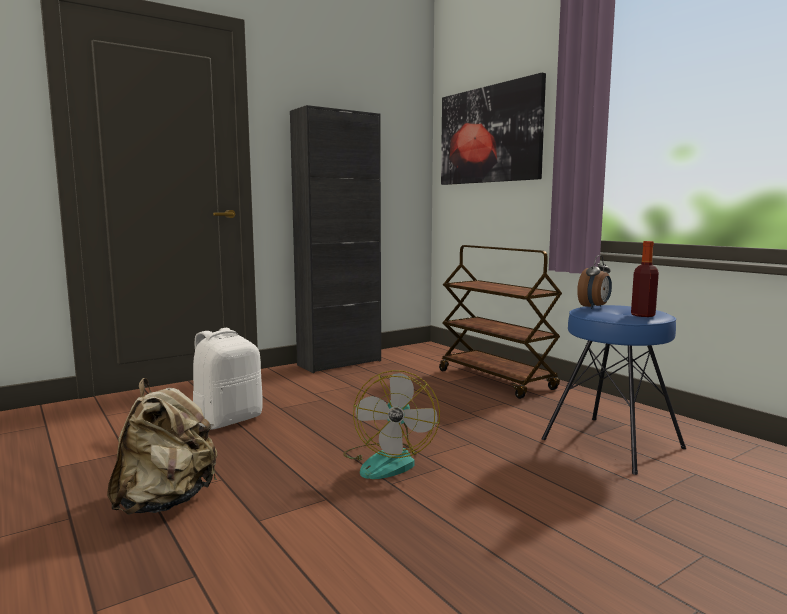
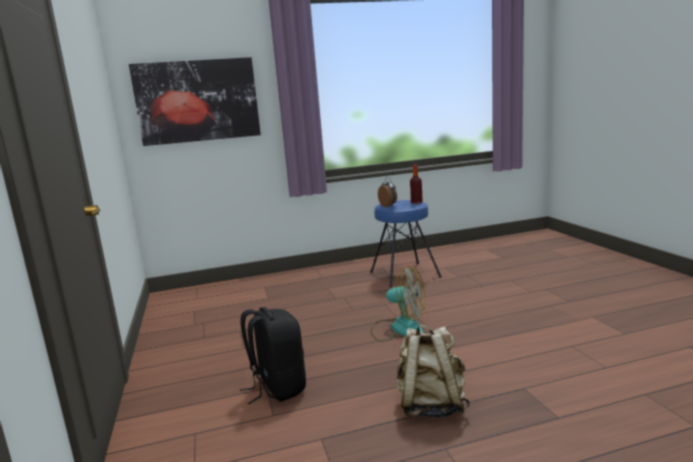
camera: 70 degrees left, 5 degrees up
white backpack [193,328,263,429] -> black backpack [240,307,306,404]
black cabinet [290,105,381,373] -> none
brown cart [439,245,562,399] -> none

